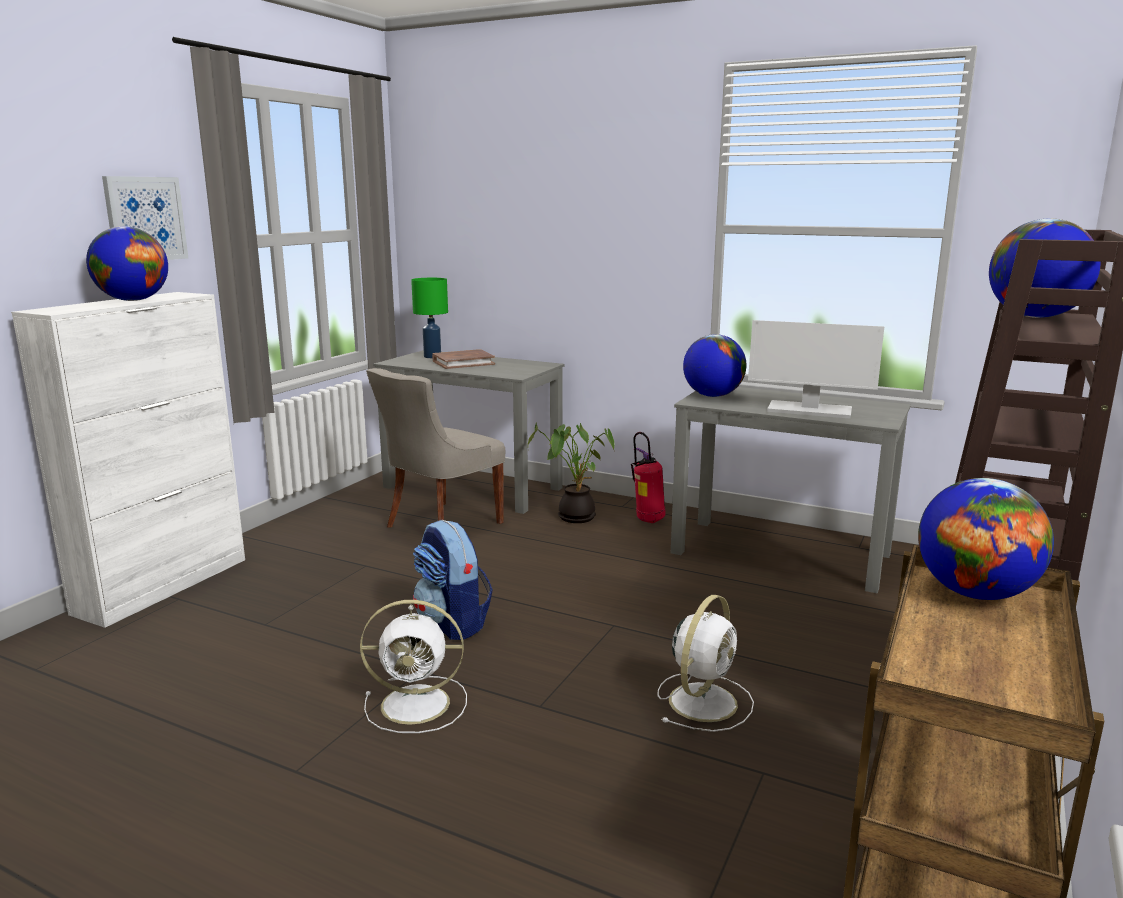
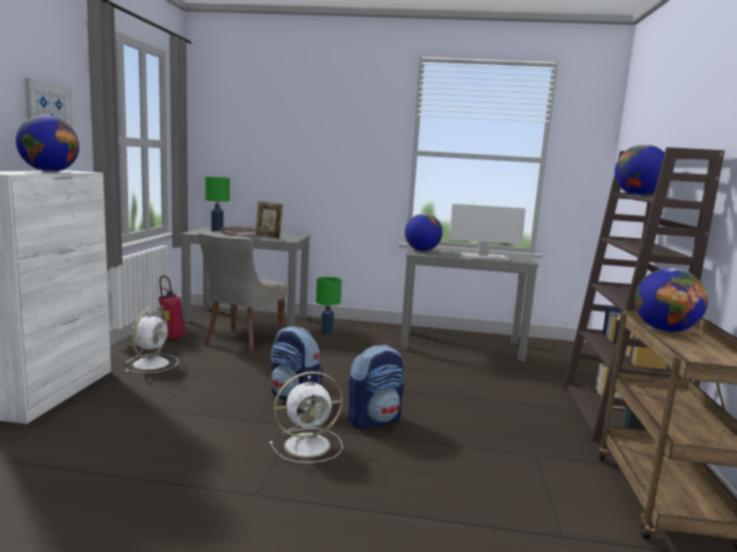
camera: 20 degrees left, 5 degrees down
potted plant [528,423,615,523] -> green table lamp [316,277,342,334]
fire extinguisher [631,432,666,523] -> fire extinguisher moved to [158,276,185,340]
white fan [658,595,754,732] -> white fan moved to [124,307,179,373]
none -> picture frame [255,201,284,240]
none -> backpack [348,345,405,430]

